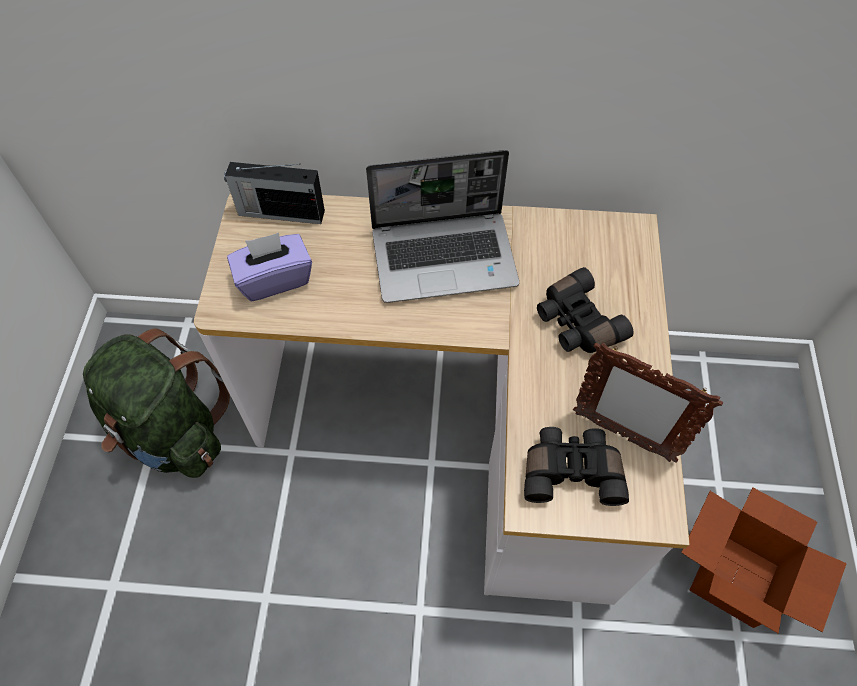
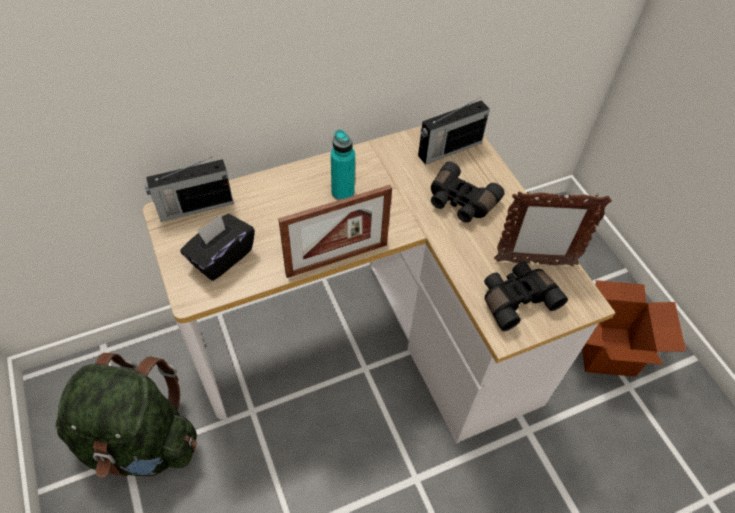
camera: 30 degrees left, 5 degrees down
purple tissue box [227,233,312,301] -> black tissue box [180,214,255,281]
laptop [366,150,519,303] -> turquoise bottle [331,129,355,200]
none -> picture frame [278,185,392,278]
none -> radio [418,97,490,165]

